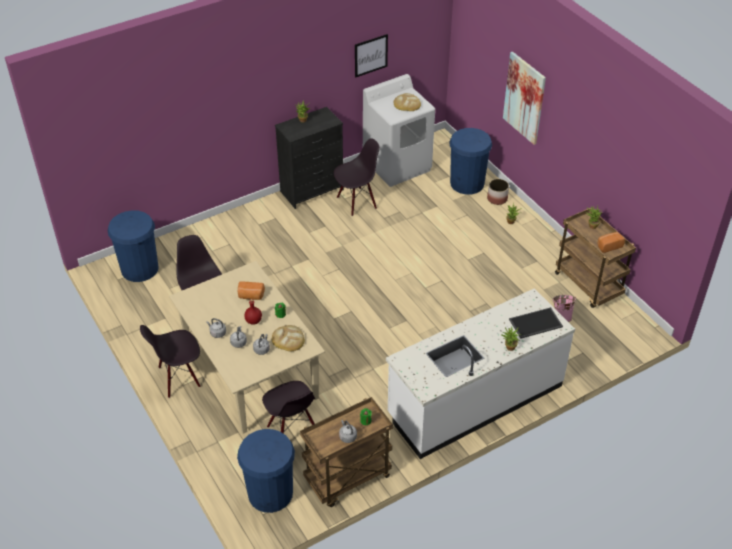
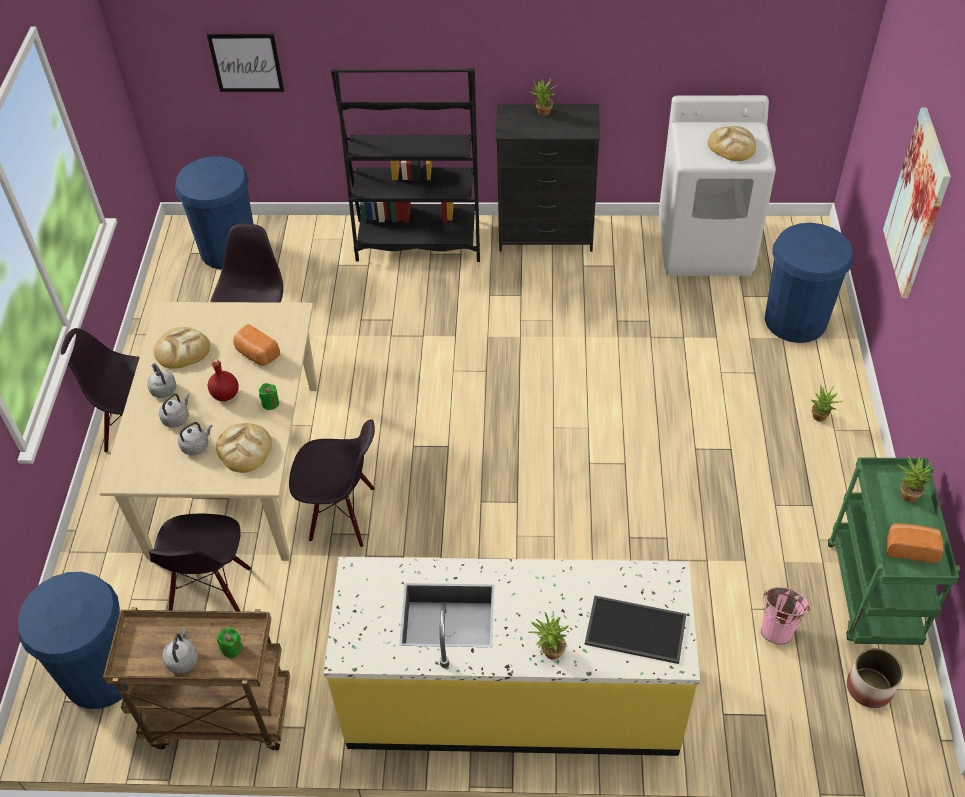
camera: 35 degrees right, 5 degrees up
black chair [334,138,380,216] -> black chair moved to [289,419,375,548]
picture [355,34,388,77] -> picture moved to [207,34,284,92]
white counter [386,288,575,459] -> yellow counter [323,557,700,756]
planter [487,179,509,205] -> planter moved to [847,648,903,708]
brown cart [555,208,636,308] -> green cart [828,457,960,645]
none -> bread [154,327,210,369]
none -> black bookcase [331,68,480,262]

